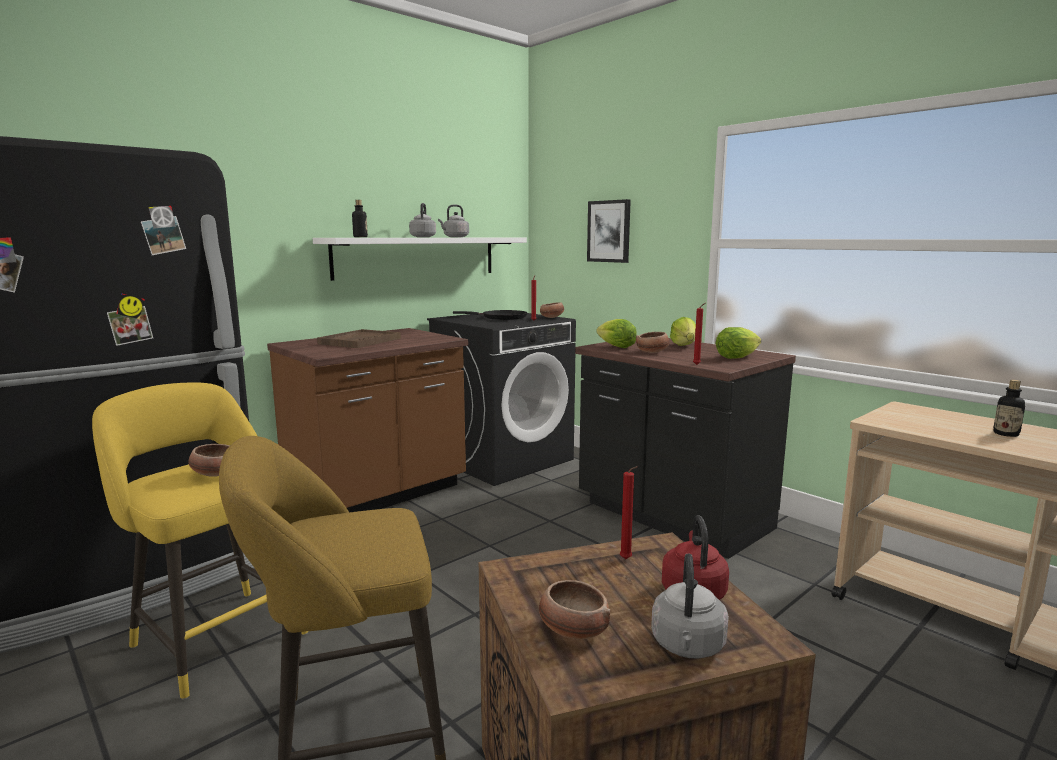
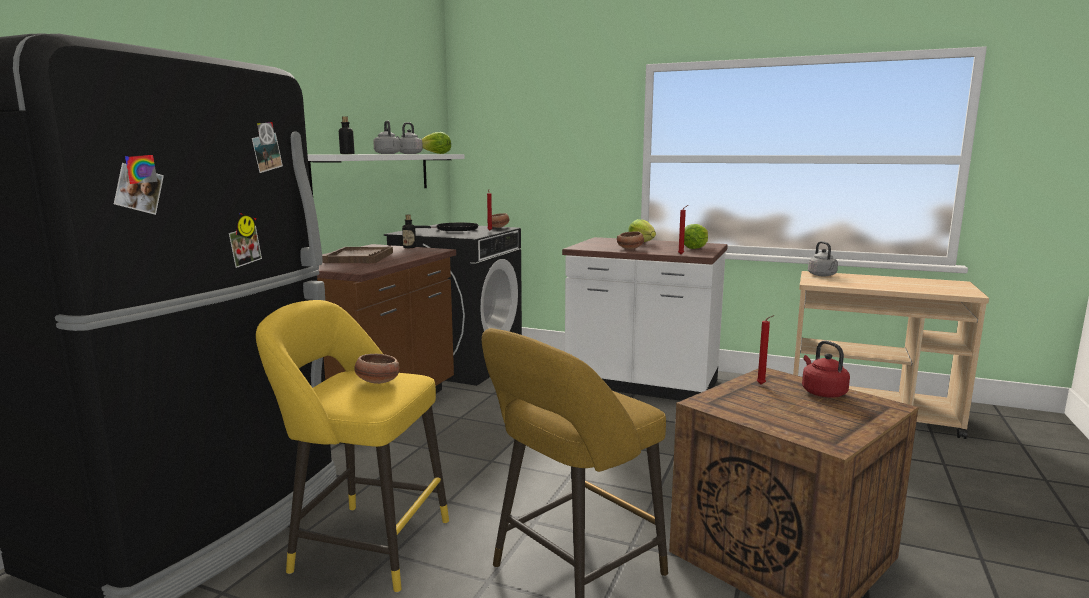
camera: 25 degrees left, 0 degrees up
bowl [539,580,610,639] -> none
black counter [575,338,796,559] -> white counter [562,237,728,401]
picture [587,199,631,263] -> none
lettuce [596,319,637,348] -> lettuce moved to [421,132,451,154]
grey kettle [651,553,729,659] -> grey kettle moved to [808,241,838,276]
bottle [993,380,1025,437] -> bottle moved to [402,215,416,248]

